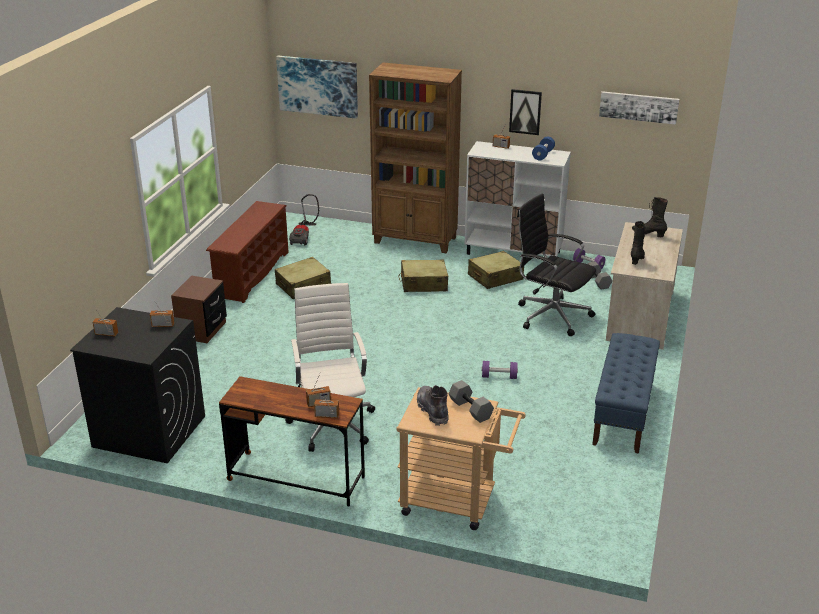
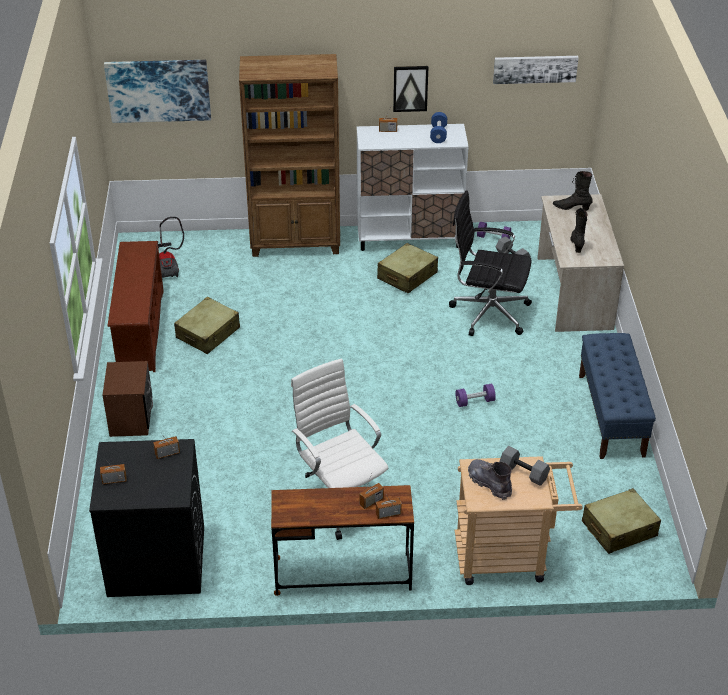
camera: 20 degrees left, 10 degrees up
beige suitcase [398,260,448,292] -> beige suitcase moved to [582,488,661,554]

